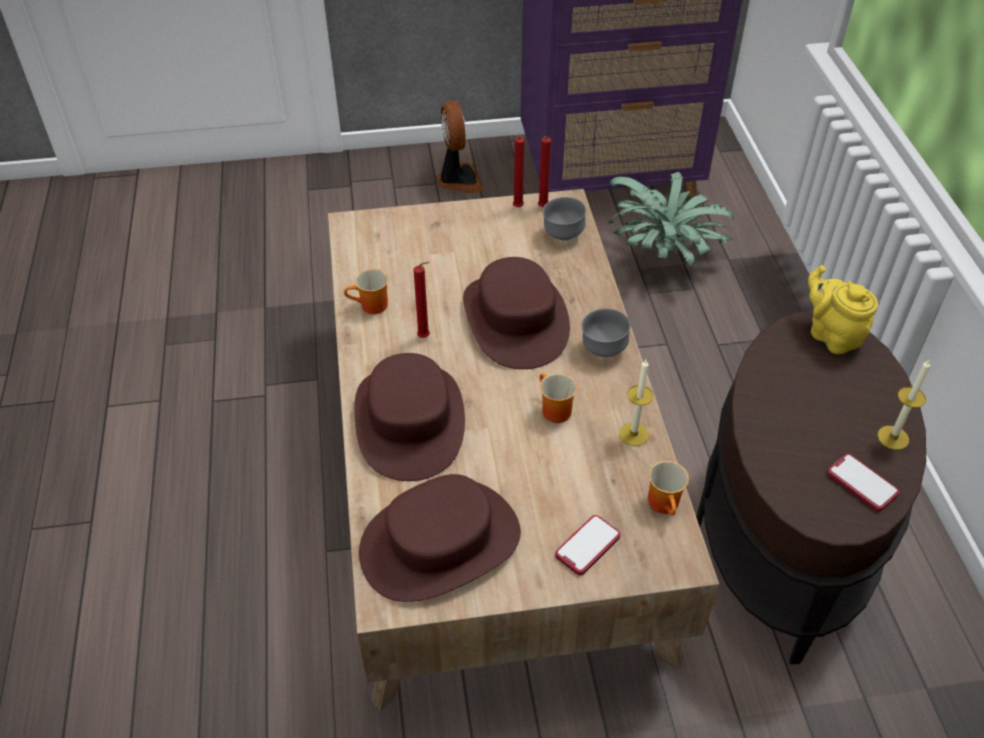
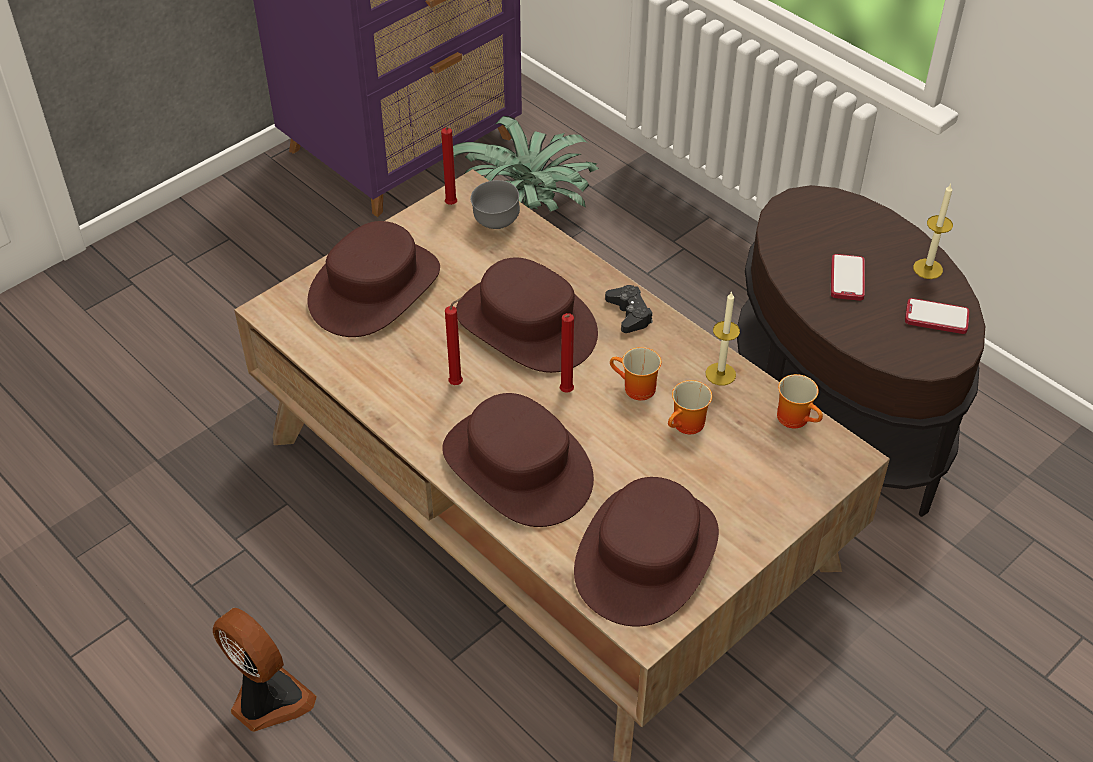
camera: 35 degrees left, 0 degrees up
mug [344,268,388,314] -> mug moved to [668,380,712,434]
fan [436,101,483,193] -> fan moved to [213,608,317,732]
red candle [512,135,525,208] -> red candle moved to [560,313,574,393]
phone [555,515,621,576] -> phone moved to [831,254,865,301]
grey bowl [581,309,631,357] -> black game controller [605,285,653,333]
yellow teapot [808,265,878,354] -> none
none -> brown hat [307,221,440,337]

